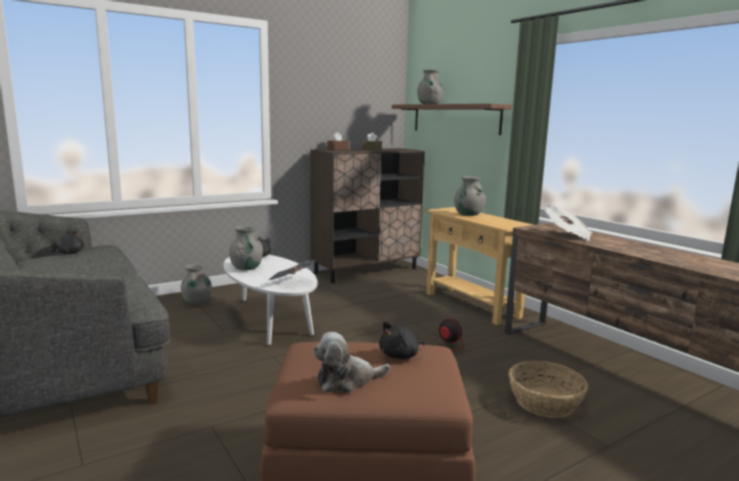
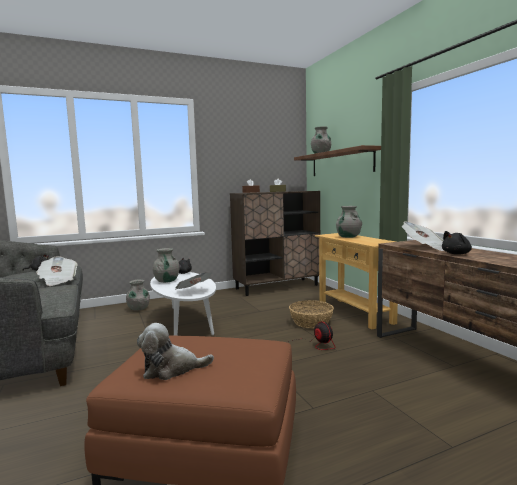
camera: 10 degrees right, 5 degrees down
black plush toy [379,321,425,359] -> black plush toy moved to [442,231,472,255]
basket [508,361,588,418] -> basket moved to [289,300,334,328]
none -> newspaper [36,256,78,286]

